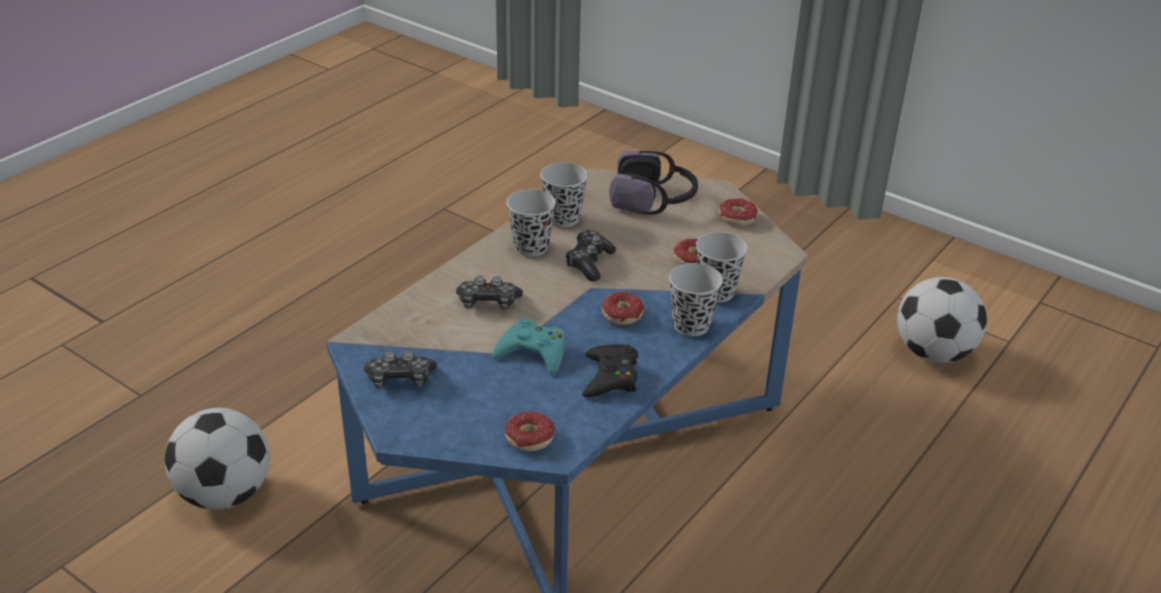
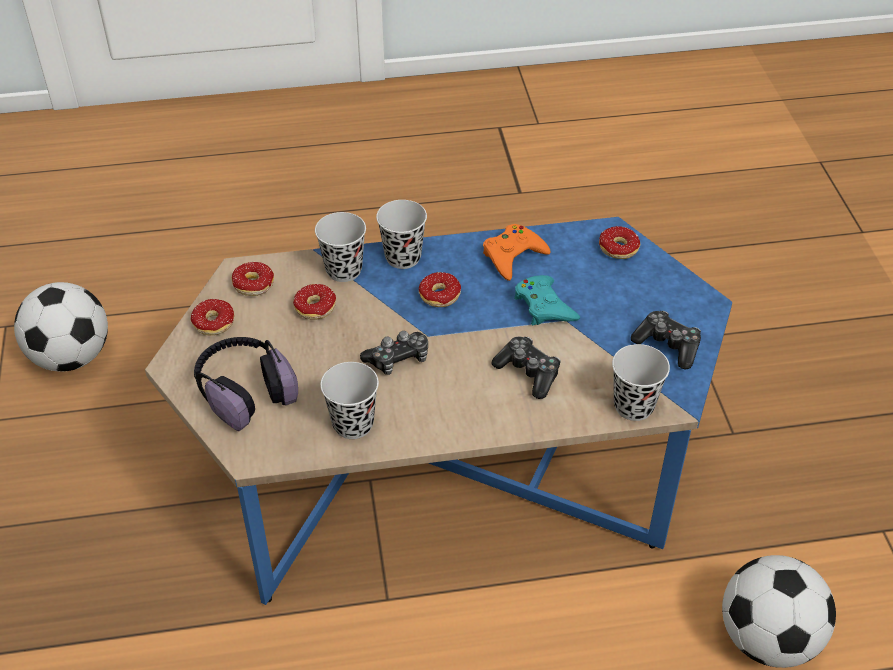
camera: 135 degrees left, 10 degrees up
black cup [507,189,556,257] -> black cup moved to [612,344,670,421]
black game controller [582,344,638,397] -> orange game controller [483,224,551,281]
none -> donut [231,243,274,296]

